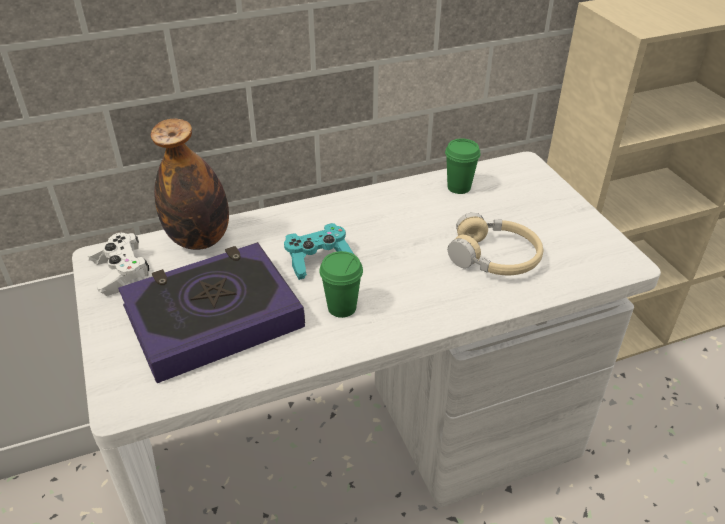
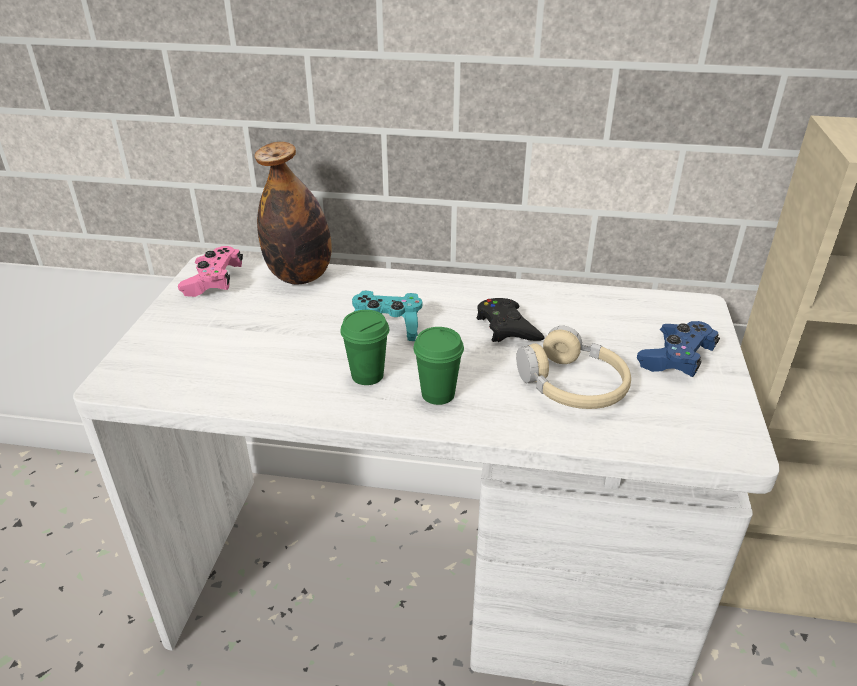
camera: 30 degrees right, 5 degrees down
white game controller [88,233,149,296] -> pink game controller [178,246,243,297]
book [118,242,305,383] -> none
green cup [445,139,481,194] -> green cup moved to [413,327,464,405]
none -> black game controller [477,298,544,342]
none -> blue game controller [637,321,720,377]

